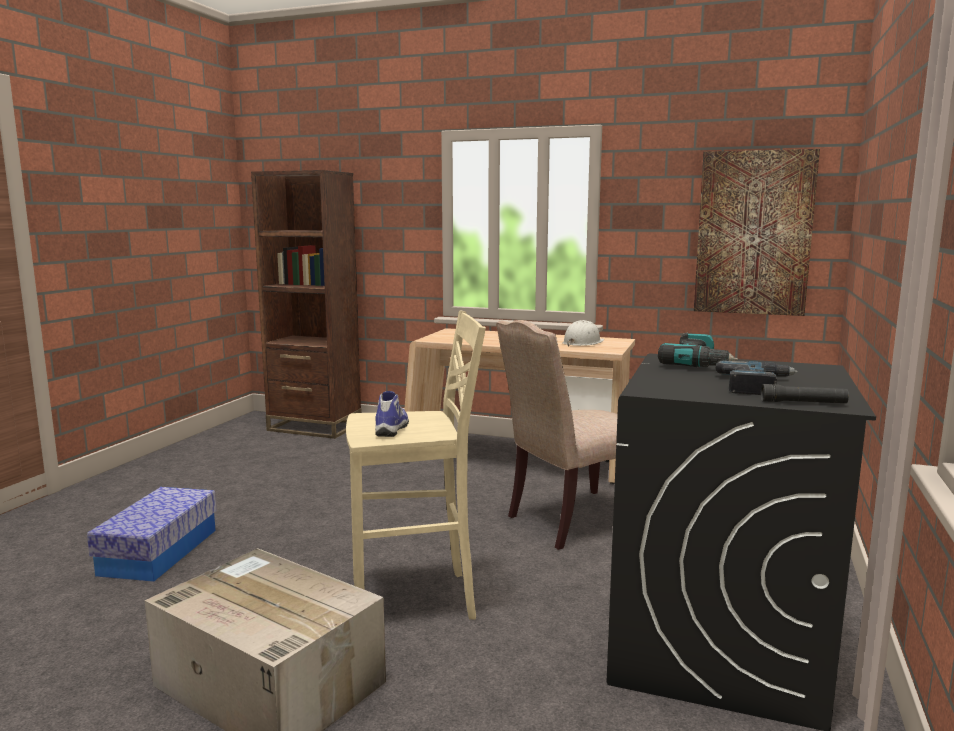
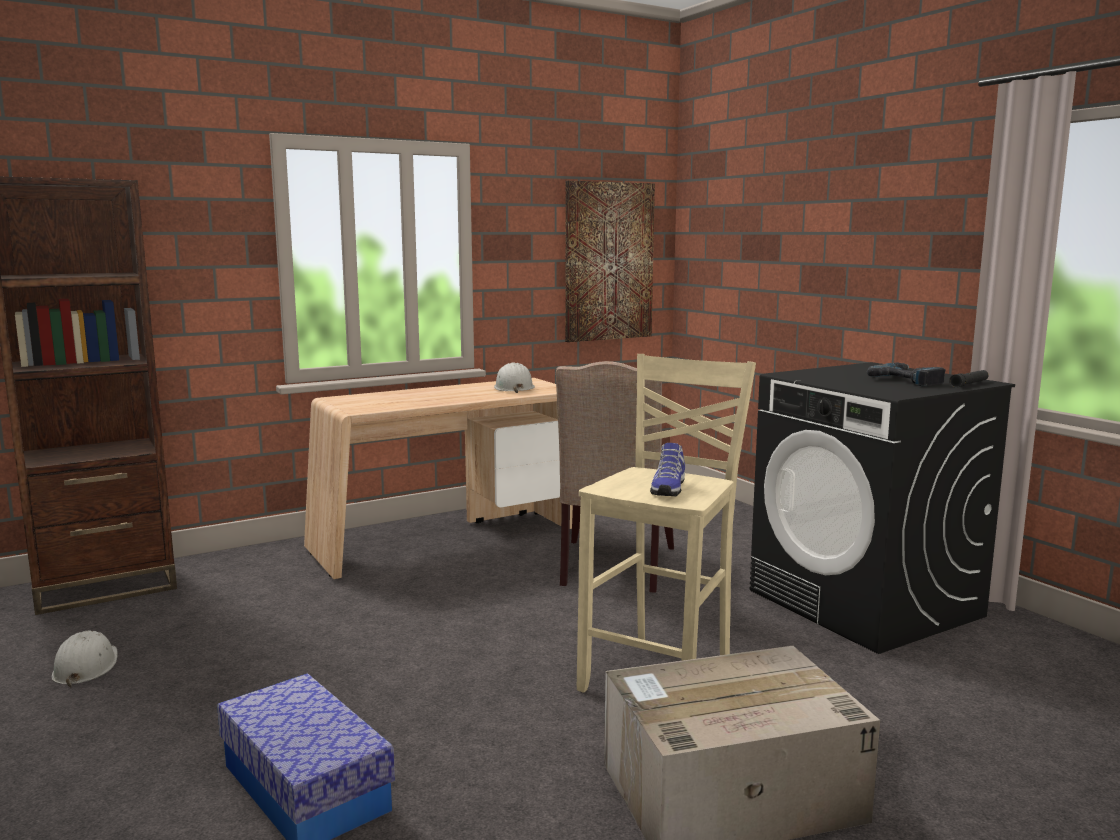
camera: 50 degrees left, 0 degrees up
shoe [375,391,409,437] -> shoe turned 120 degrees counterclockwise [650,443,685,497]
power drill [658,333,738,367] -> none
none -> white hard hat [51,631,118,688]

